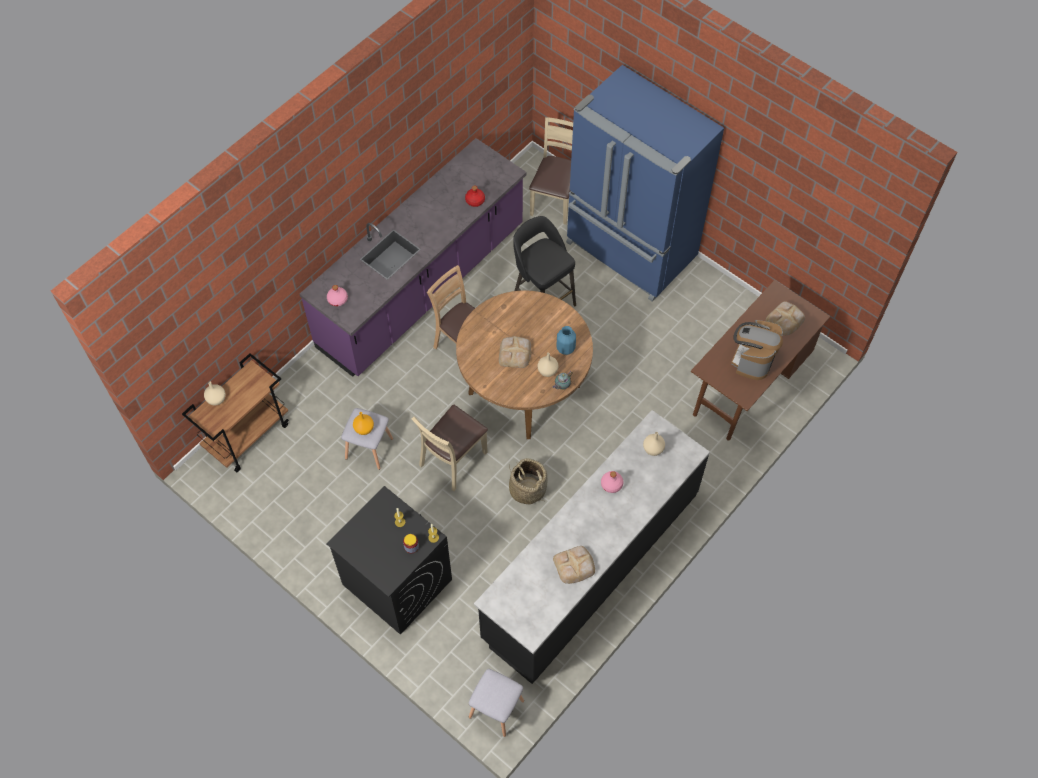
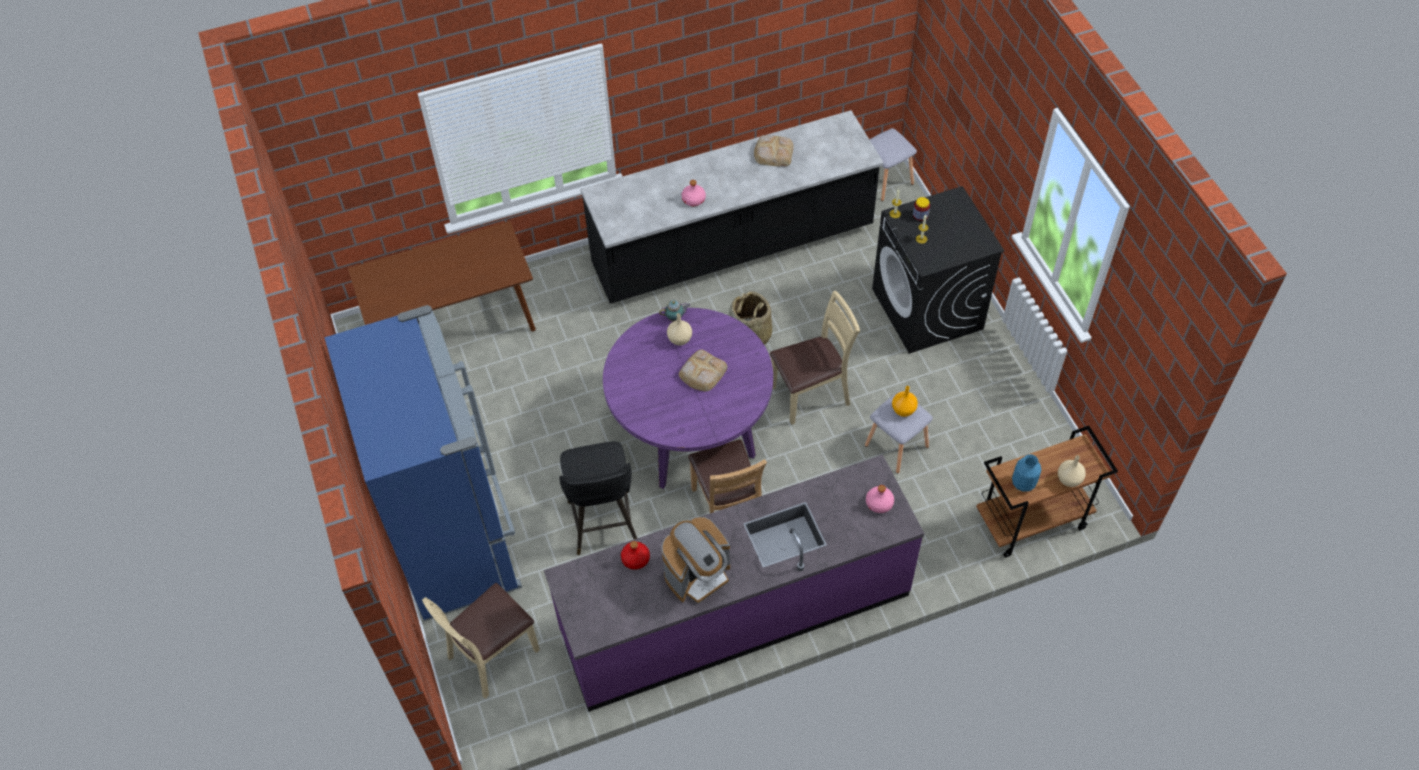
camera: 150 degrees left, 5 degrees down
brown dining table [456,290,593,439] -> purple dining table [603,308,773,489]
blue vase [557,326,576,355] -> blue vase moved to [1012,454,1041,492]
beige vase [643,432,665,456] -> none
coffee machine [731,320,783,380] -> coffee machine moved to [661,517,730,604]
bread [766,301,805,335] -> none

